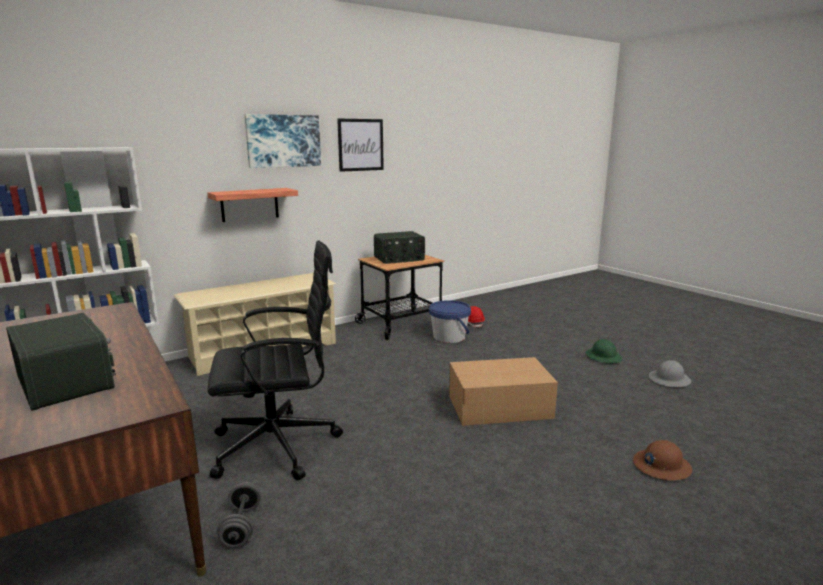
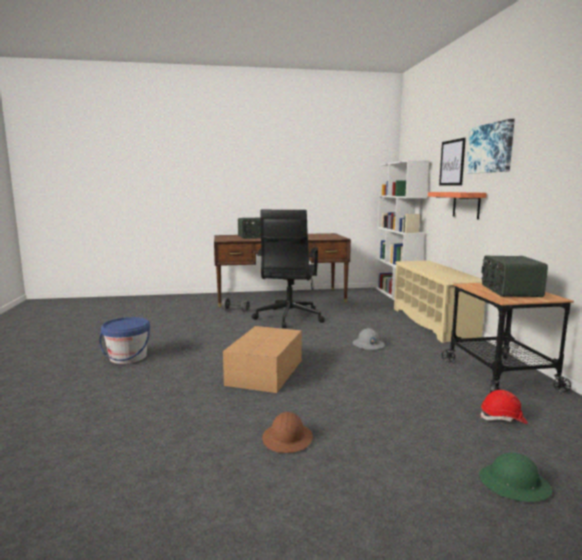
camera: 115 degrees right, 5 degrees down
picture [337,119,384,172] -> picture moved to [439,138,466,186]
blue bucket [429,300,471,343] -> blue bucket moved to [99,317,150,364]
green hard hat [586,339,622,363] -> green hard hat moved to [479,453,552,502]
brown hard hat [633,440,692,481] -> brown hard hat moved to [262,412,313,453]
grey hard hat [649,360,691,387] -> grey hard hat moved to [353,328,385,350]

